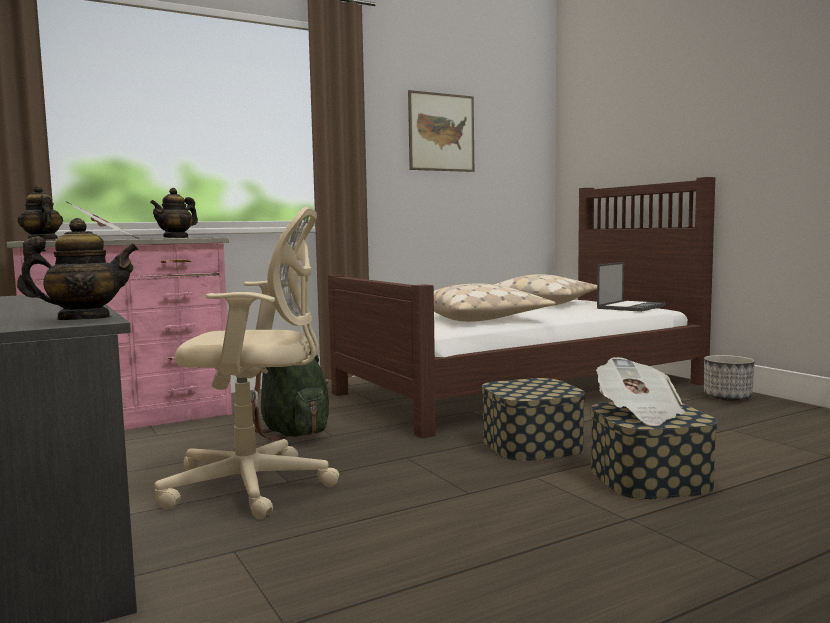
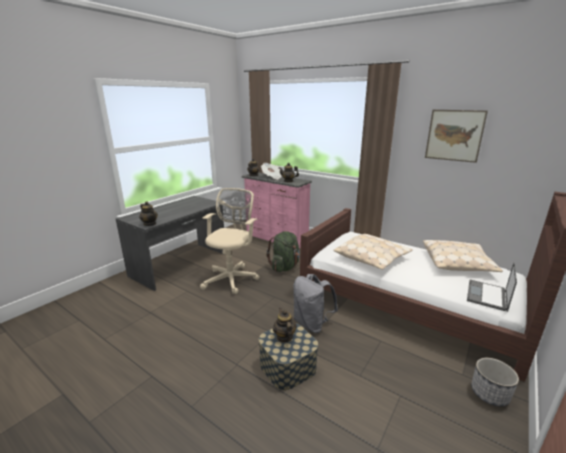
camera: 65 degrees right, 15 degrees up
beige office chair [154,207,339,519] -> beige office chair turned 135 degrees counterclockwise [200,188,259,294]
storage box [482,378,585,461] -> grey backpack [293,274,338,333]
newspaper [596,357,685,426] -> teapot [273,308,297,343]
laptop [597,262,666,312] -> laptop turned 105 degrees clockwise [467,263,517,312]

